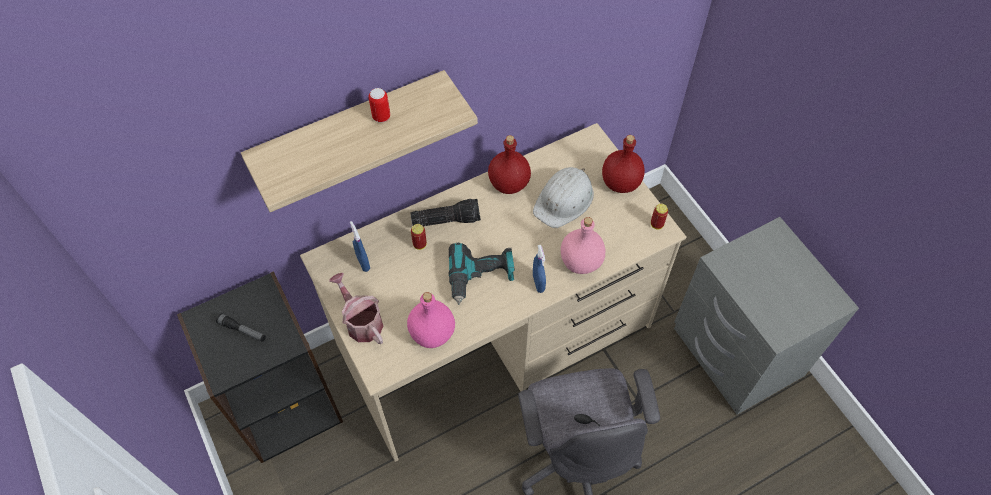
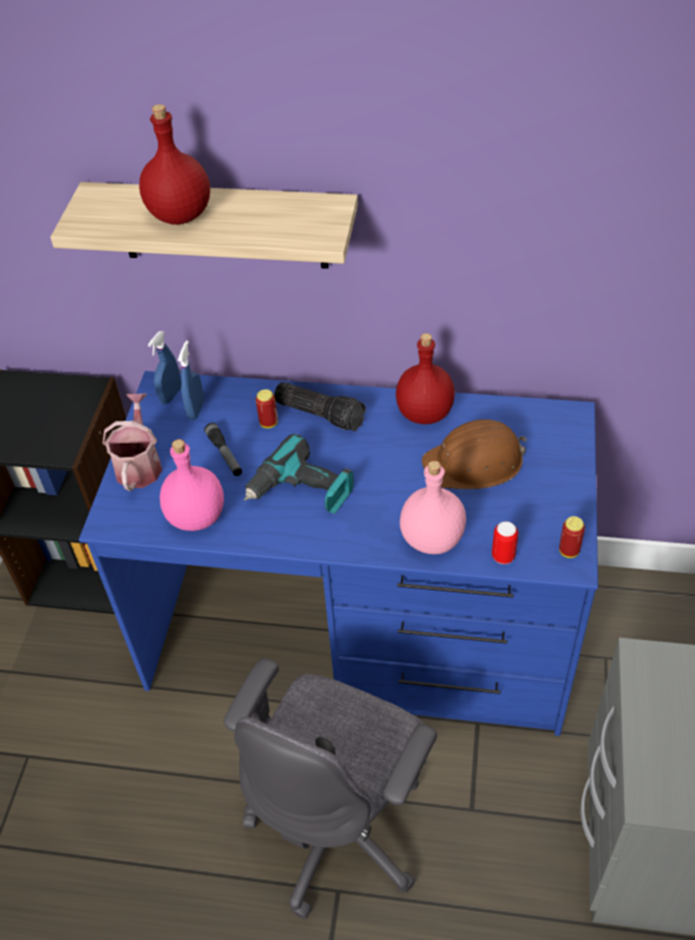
camera: 40 degrees right, 10 degrees down
flashlight [216,313,266,342] -> flashlight moved to [204,423,242,476]
beige desk [300,123,686,462] -> blue desk [79,371,598,736]
can [369,88,390,123] -> can moved to [492,521,518,564]
white hard hat [533,167,594,228] -> brown hard hat [422,419,527,489]
blue spray bottle [533,245,546,293] -> blue spray bottle moved to [148,331,181,404]
red bottle [602,135,645,193] -> red bottle moved to [139,104,210,225]

